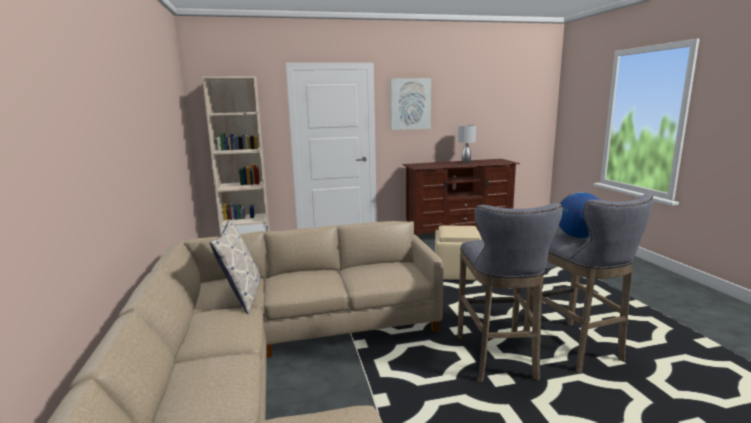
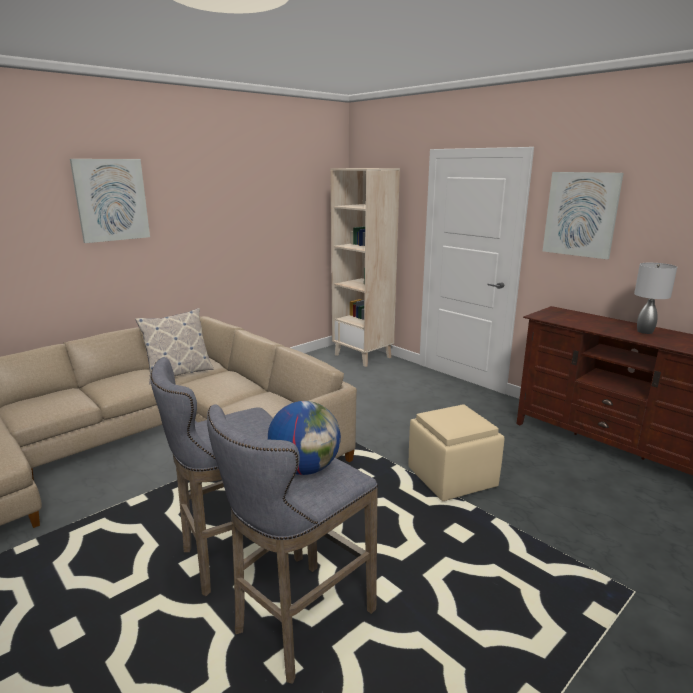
camera: 60 degrees right, 5 degrees up
none -> picture [70,159,150,243]

